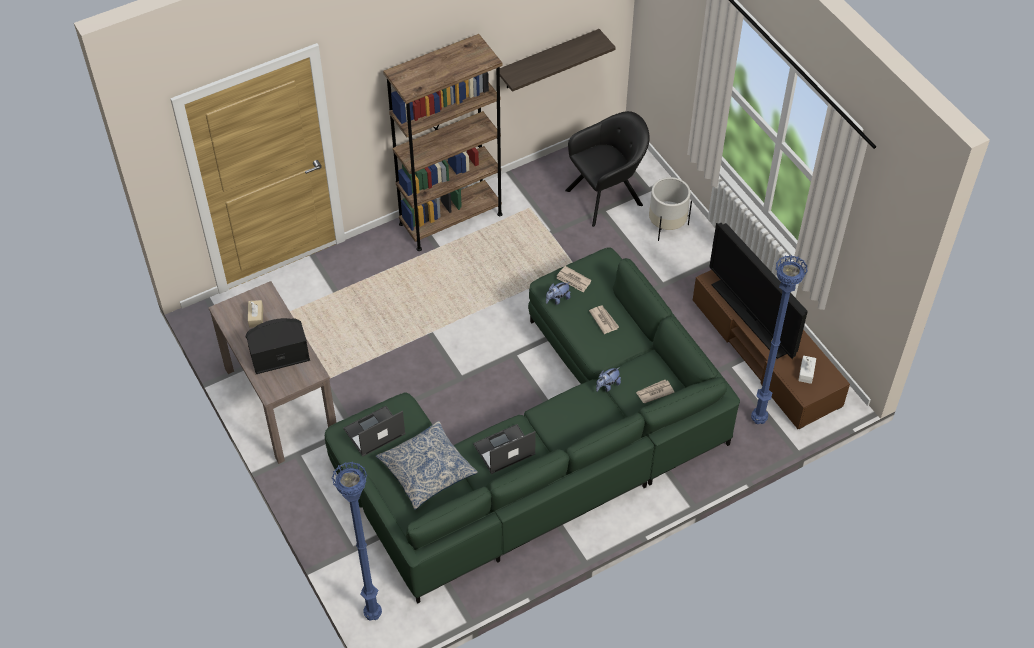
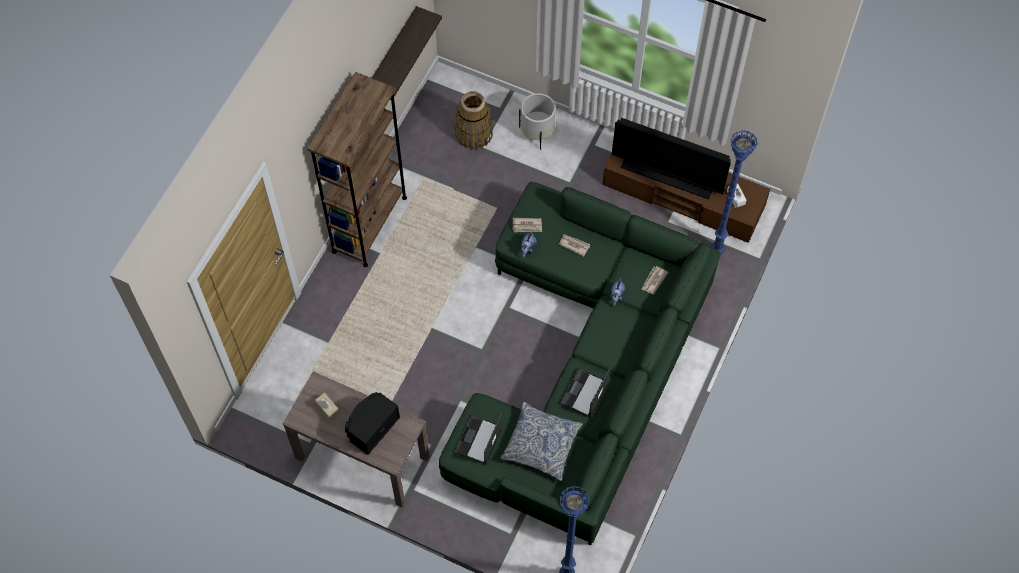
camera: 35 degrees left, 10 degrees up
black armchair [565,111,650,227] -> basket [455,91,493,150]

